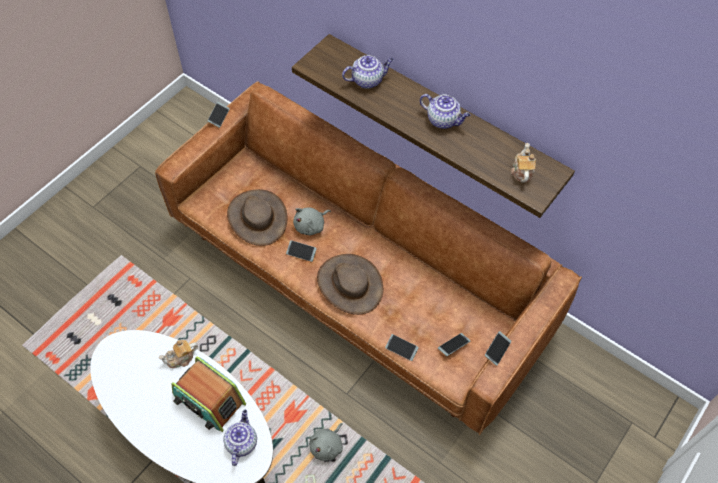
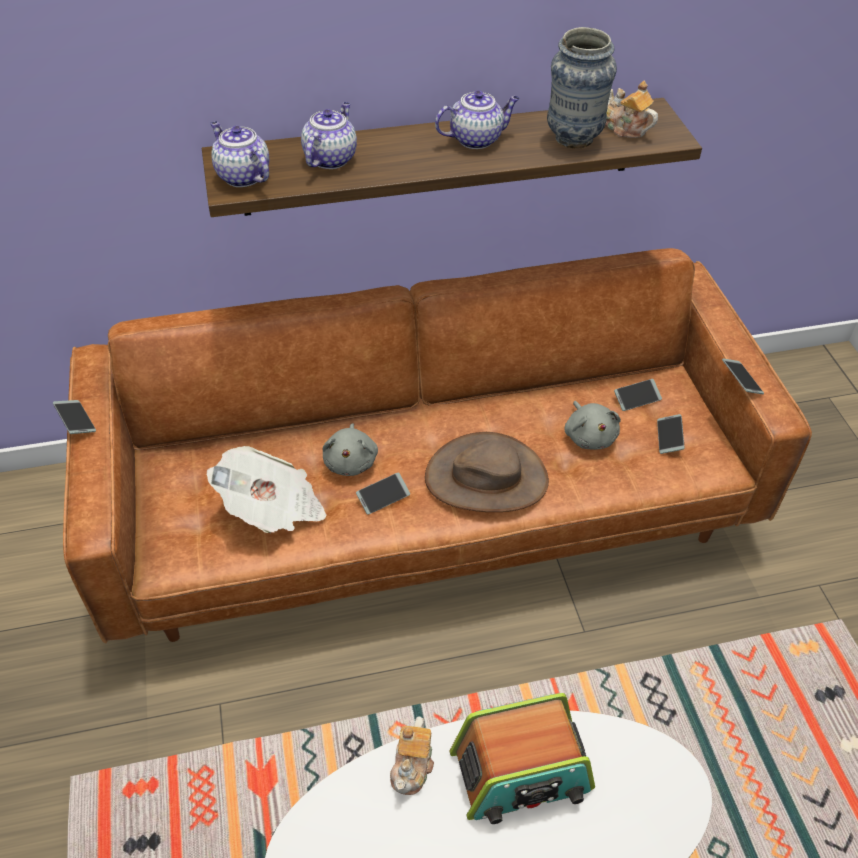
camera: 50 degrees left, 10 degrees down
teapot [223,410,257,466] -> teapot moved to [210,121,269,187]
brown hat [227,189,287,246] -> newspaper [207,446,327,533]
grey plush toy [309,423,343,461] -> grey plush toy moved to [564,401,621,450]
phone [385,334,419,361] -> phone moved to [614,379,662,411]
none -> vase [547,27,617,148]

